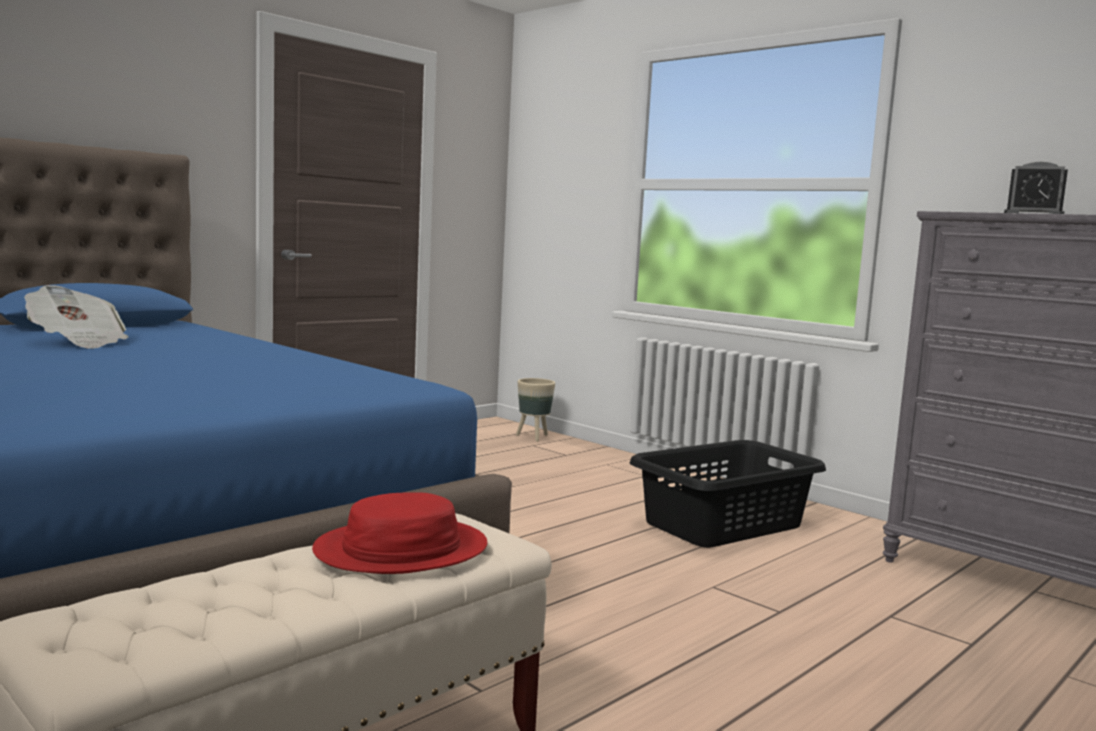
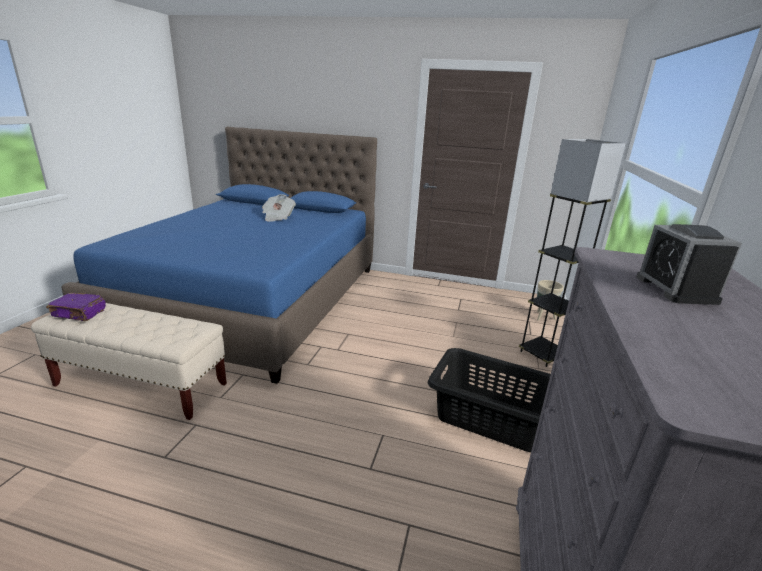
camera: 60 degrees right, 15 degrees up
red hat [312,492,488,574] -> none
none -> purple book [46,293,106,321]
none -> grey floor lamp [519,139,626,367]

